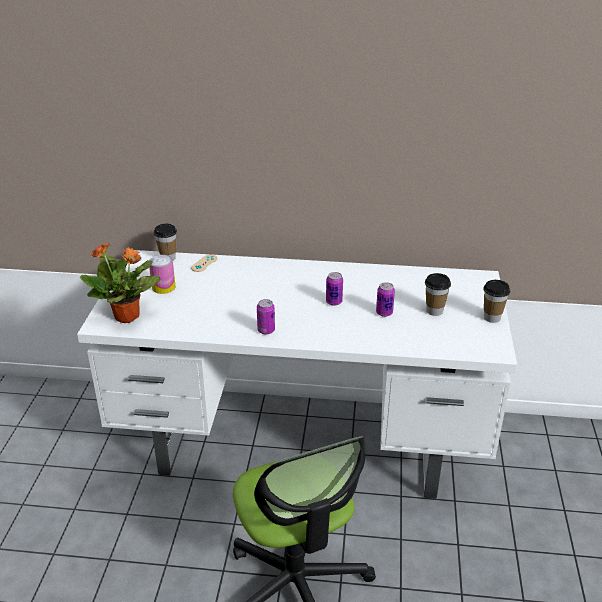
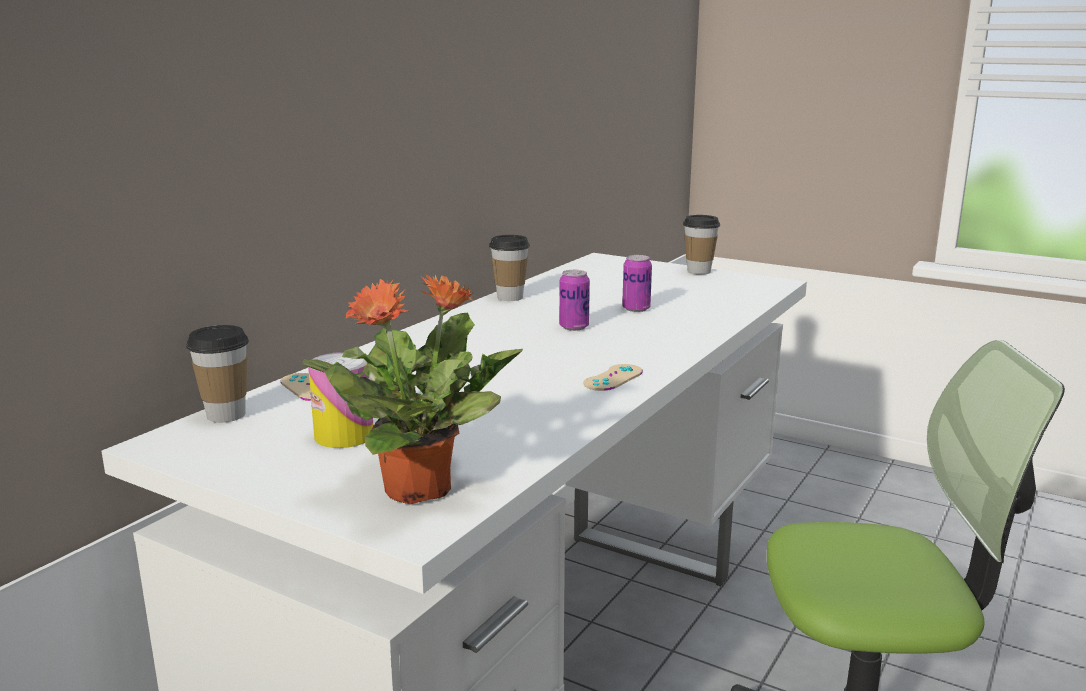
camera: 65 degrees left, 15 degrees down
can [257,299,275,334] -> beige game controller [584,364,643,391]
cup [425,273,451,316] -> cup moved to [489,235,530,301]

